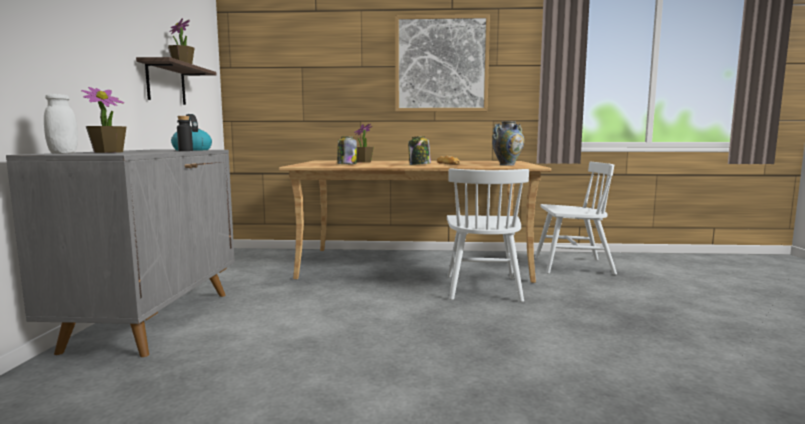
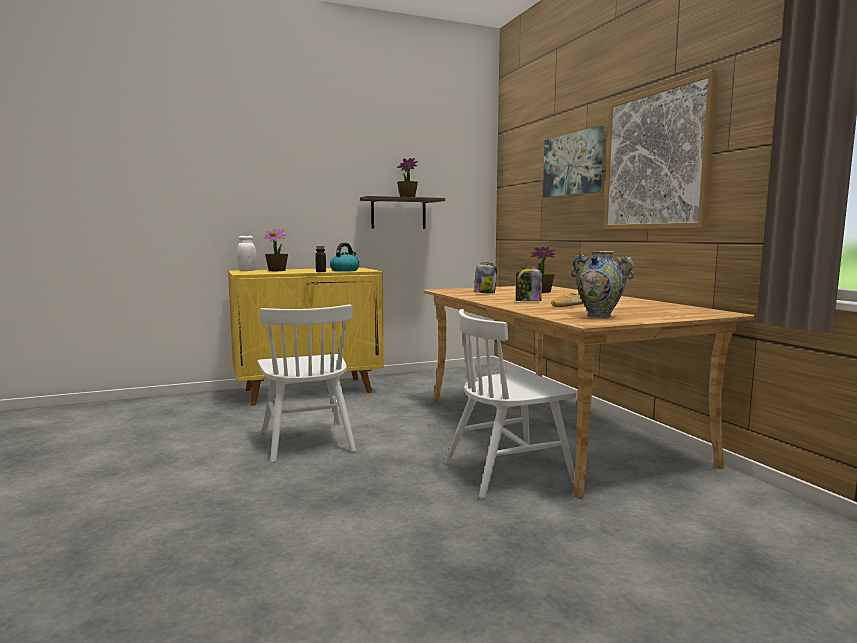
camera: 65 degrees right, 0 degrees up
grey cabinet [6,150,235,357] -> yellow cabinet [228,268,384,406]
white chair [535,162,617,275] -> white chair moved to [257,304,356,463]
none -> picture [543,126,604,197]

